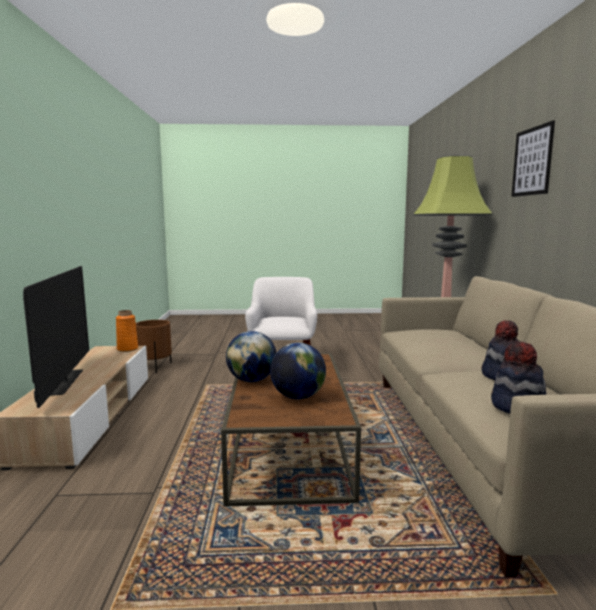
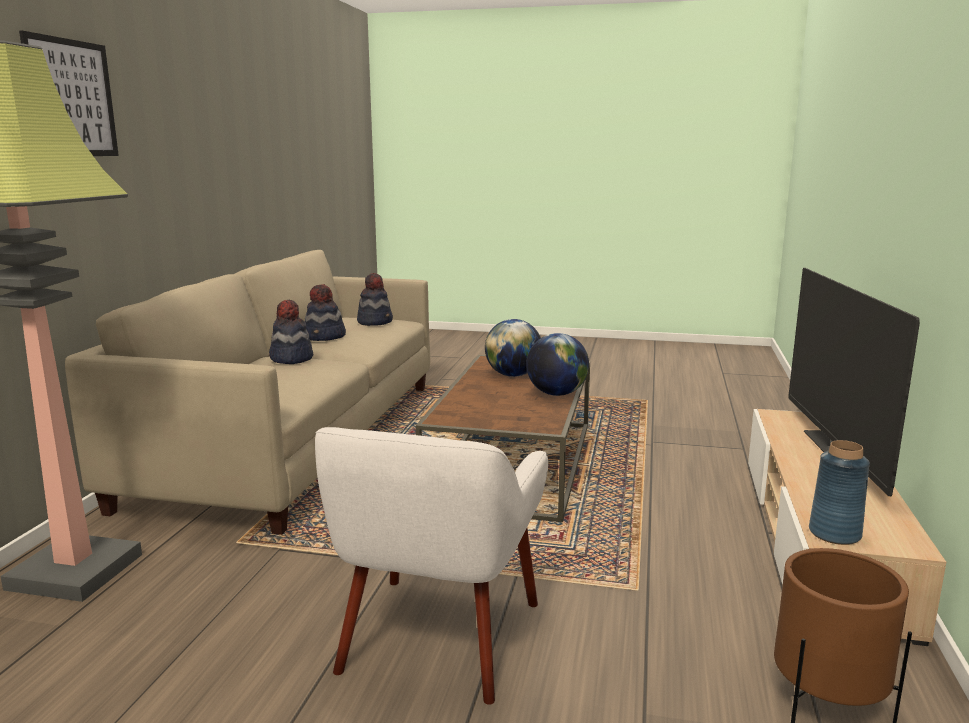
camera: 165 degrees left, 5 degrees up
orange vase [116,310,138,352] -> blue vase [809,440,870,545]
none -> hat [269,300,313,364]

